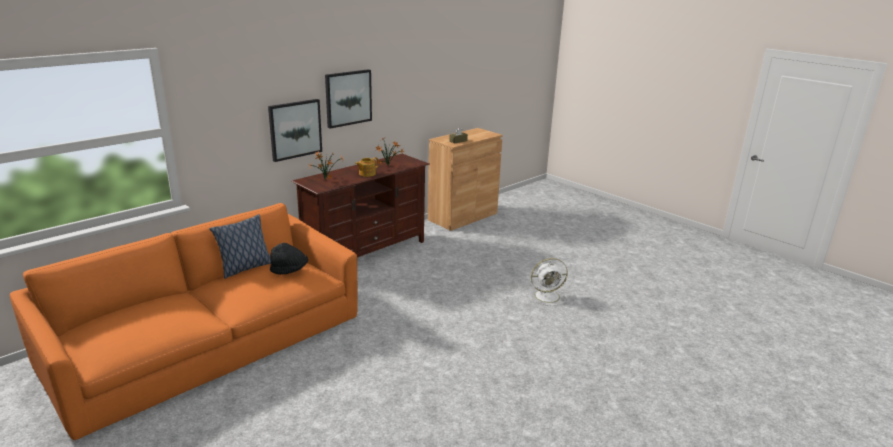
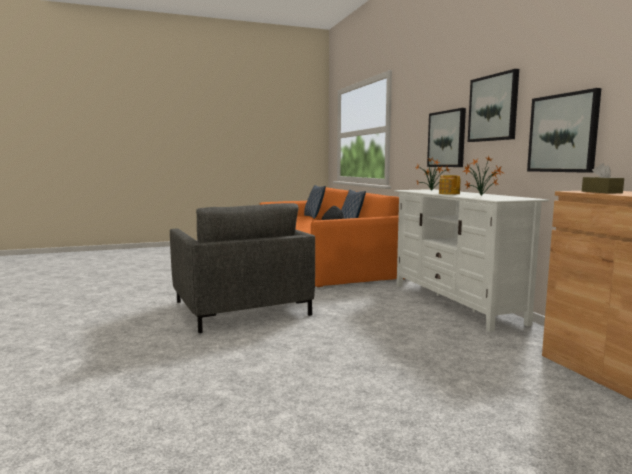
camera: 115 degrees right, 15 degrees down
brown tv stand [291,154,430,257] -> white tv stand [394,189,549,332]
white fan [526,258,568,306] -> none
none -> grey armchair [170,203,315,333]
none -> pillow [304,185,326,219]
none -> picture [527,88,601,173]

